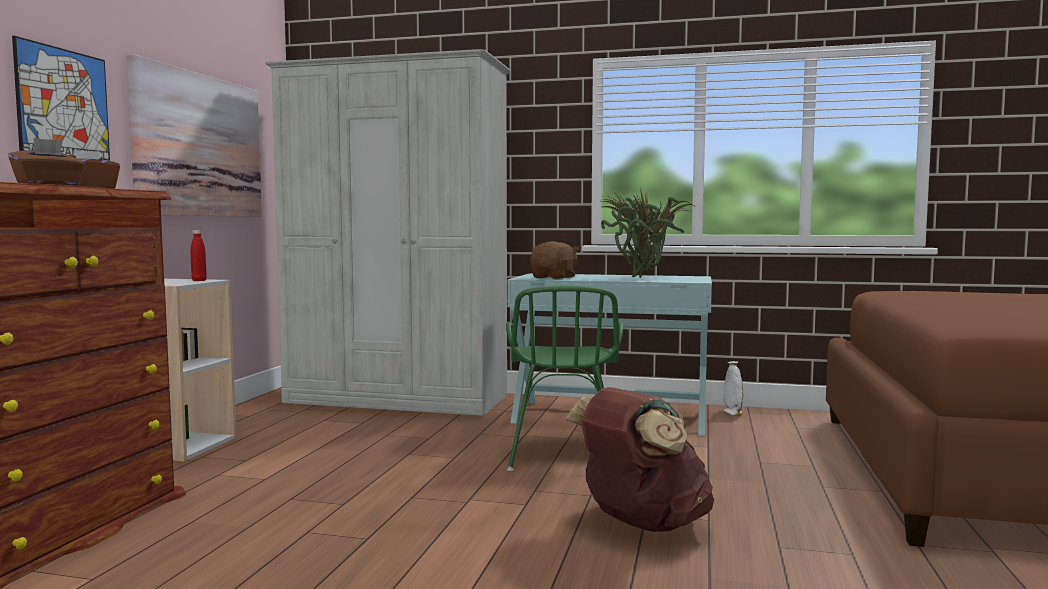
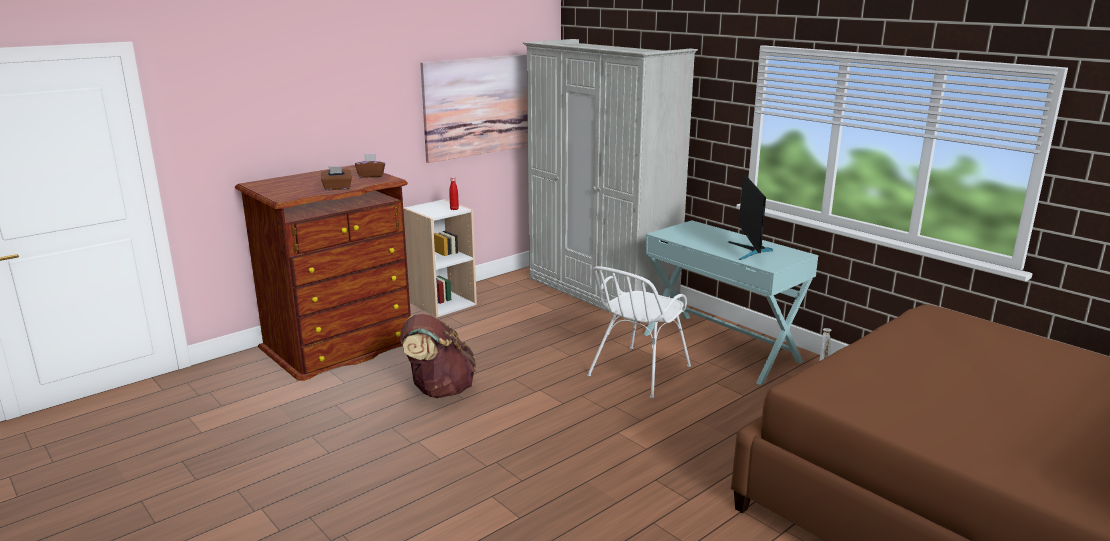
camera: 35 degrees right, 15 degrees up
picture [12,36,110,161] -> none
green chair [506,286,623,471] -> white chair [587,266,691,398]
brown plush toy [530,241,579,279] -> none
brown backpack [566,387,714,532] -> brown backpack moved to [400,314,476,398]
potted plant [601,188,694,278] -> monitor [728,174,773,260]

